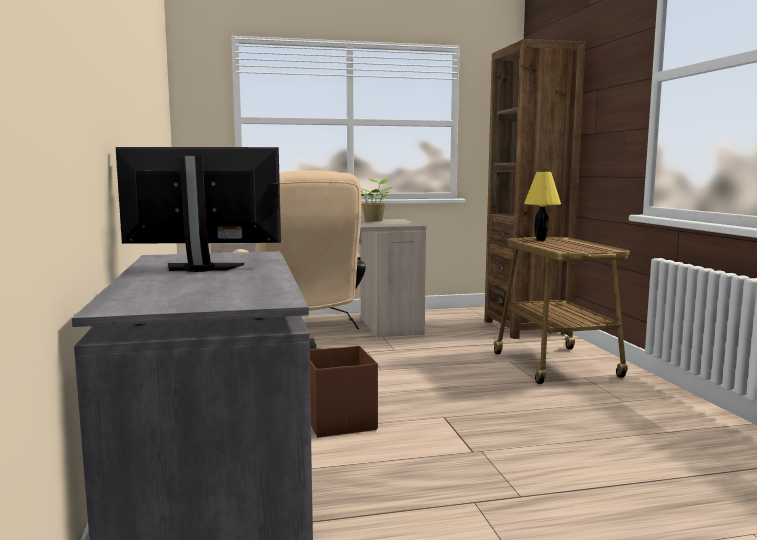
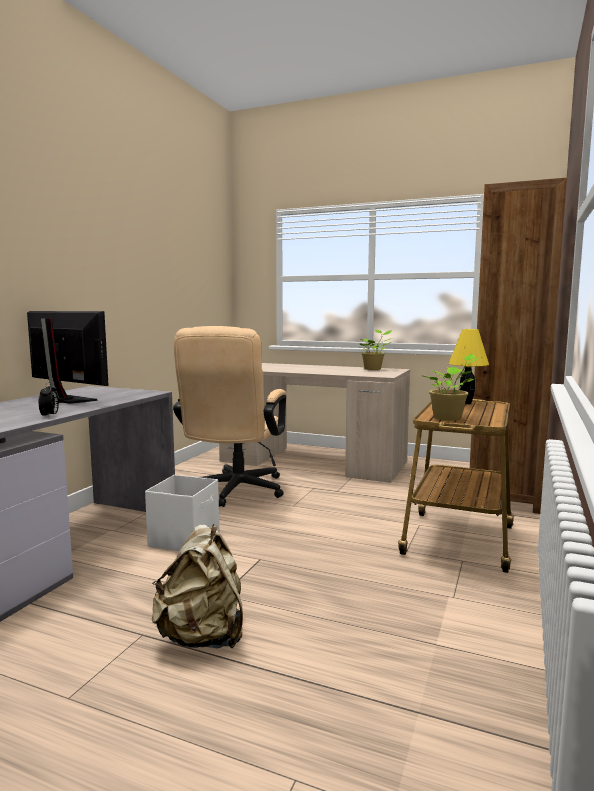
camera: 35 degrees right, 0 degrees up
brown storage box [310,346,378,438] -> white storage box [145,475,219,551]
none -> alarm clock [39,382,59,418]
none -> beige backpack [152,524,243,648]
none -> potted plant [423,354,482,421]

